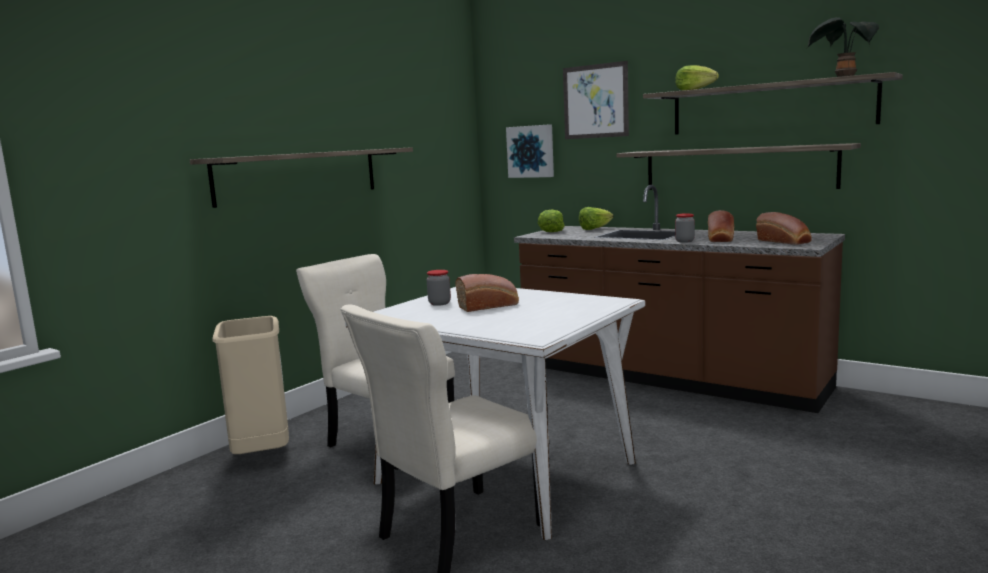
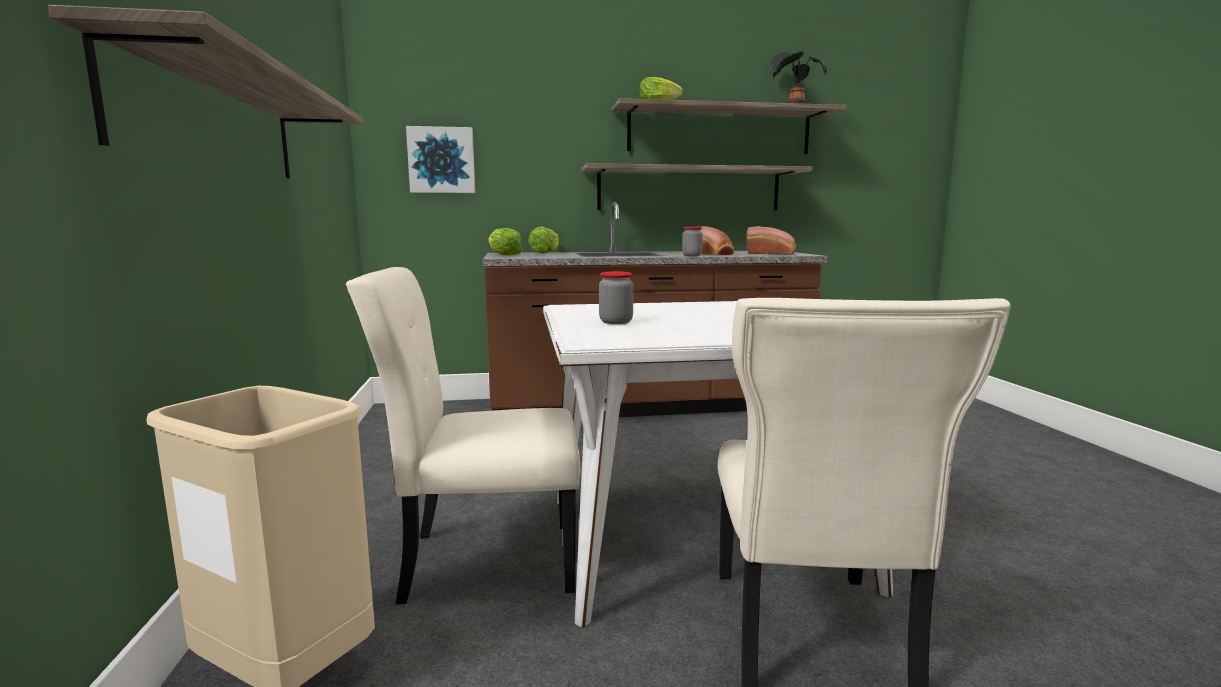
camera: 45 degrees left, 0 degrees up
bread [456,274,519,312] -> none
picture [563,61,629,139] -> none

